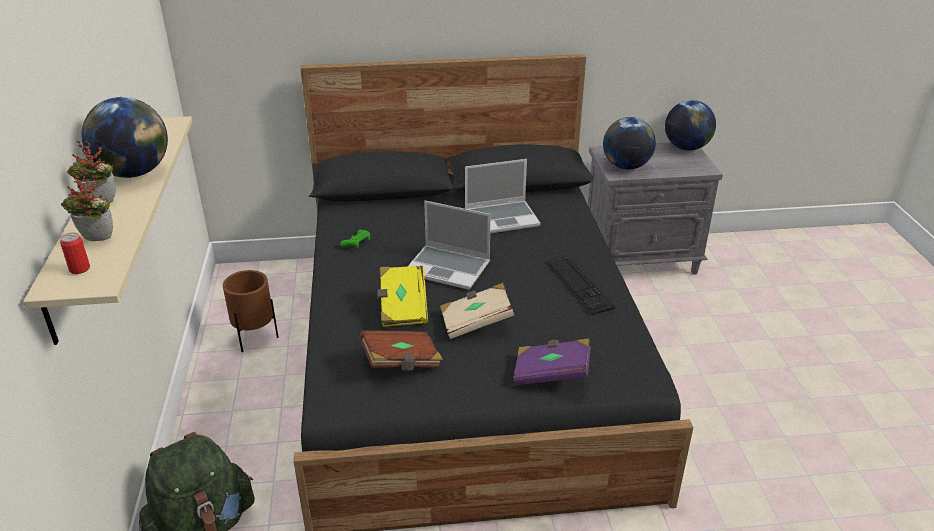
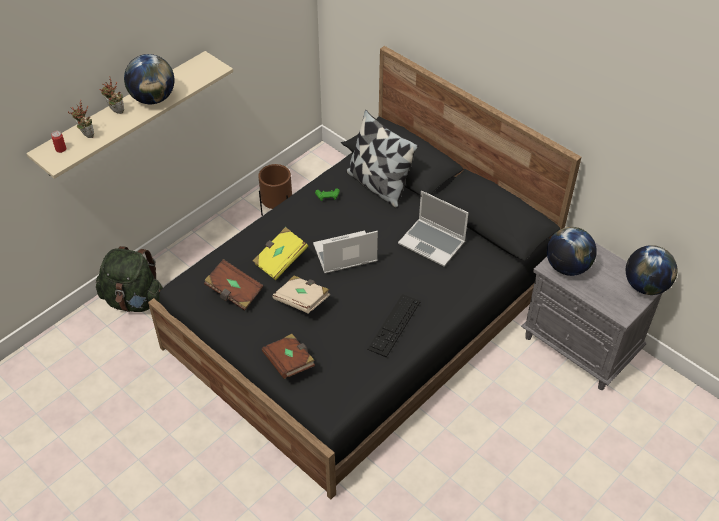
camera: 50 degrees right, 15 degrees up
laptop [408,201,491,290] -> laptop turned 90 degrees clockwise [313,231,378,273]
purple book [513,338,591,385] -> brown book [262,334,315,379]
none -> pillow [346,110,419,208]

